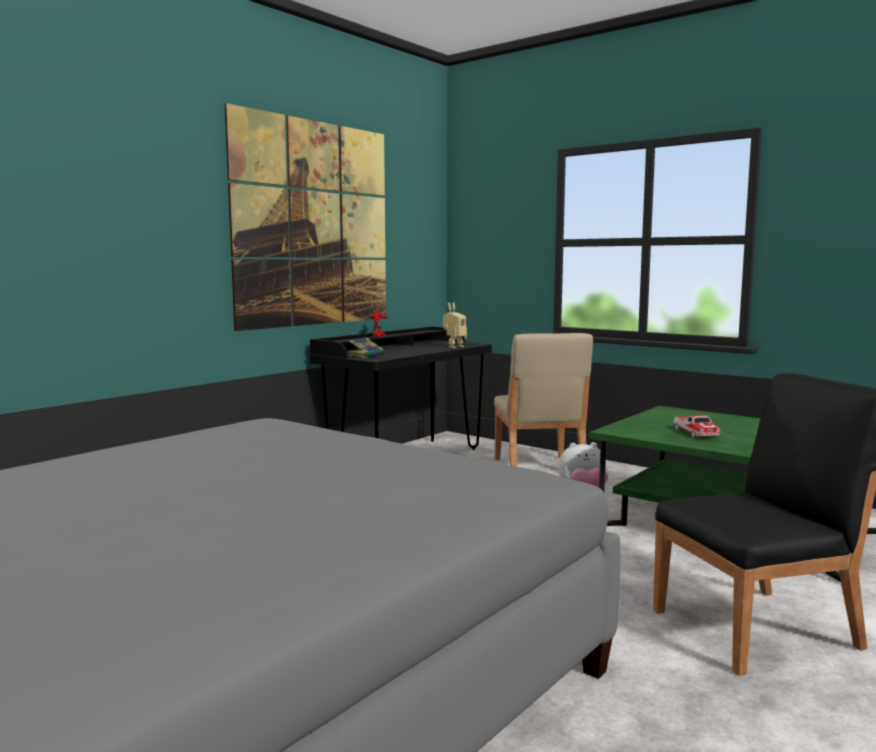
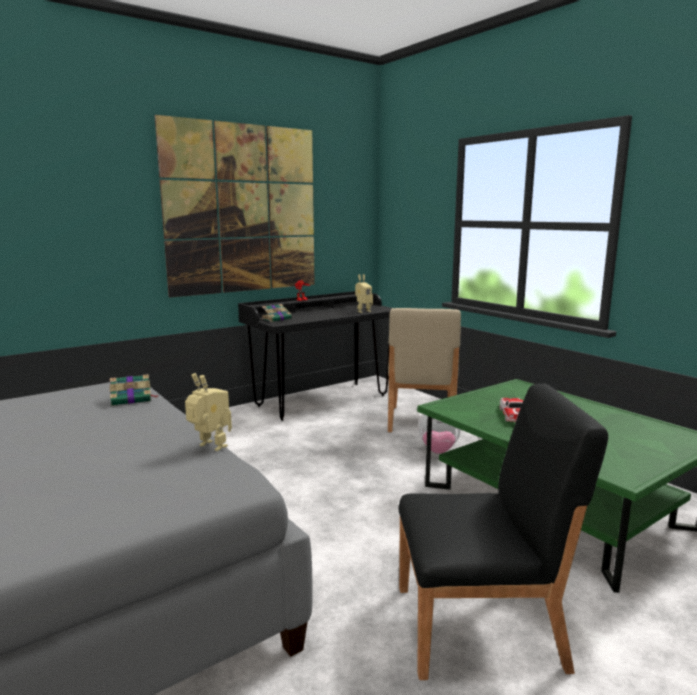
camera: 15 degrees right, 5 degrees up
none -> book [110,374,158,406]
none -> toy robot [185,373,232,451]

